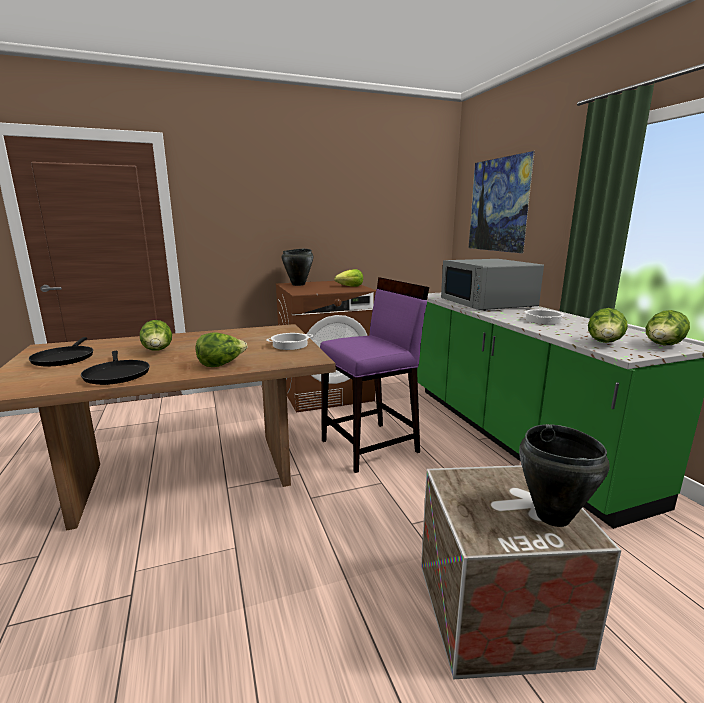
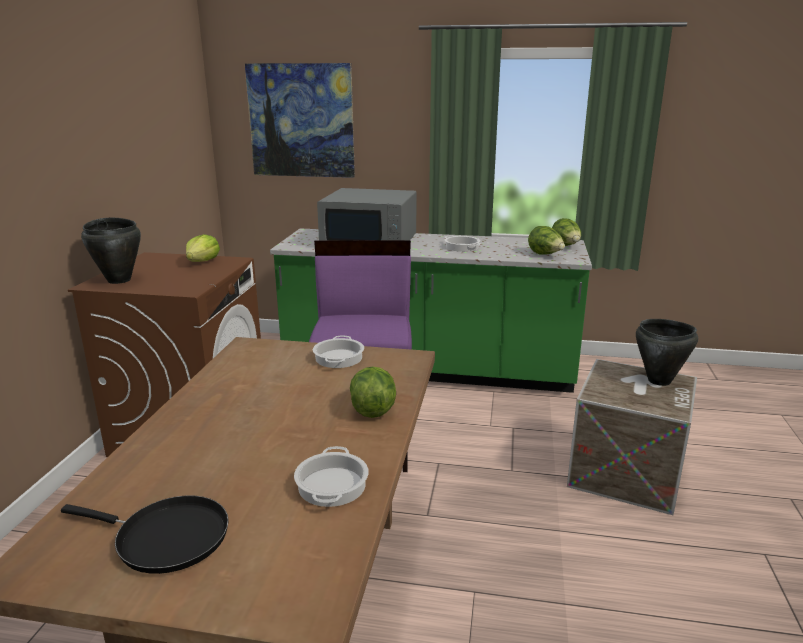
camera: 60 degrees left, 5 degrees up
black frying pan [81,351,149,385] -> cooking pot [294,446,369,507]
lettuce [140,320,172,351] -> none

